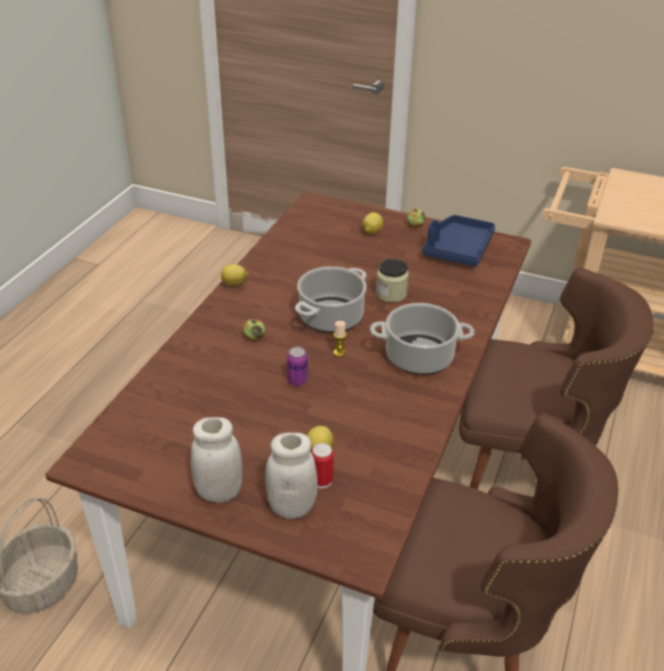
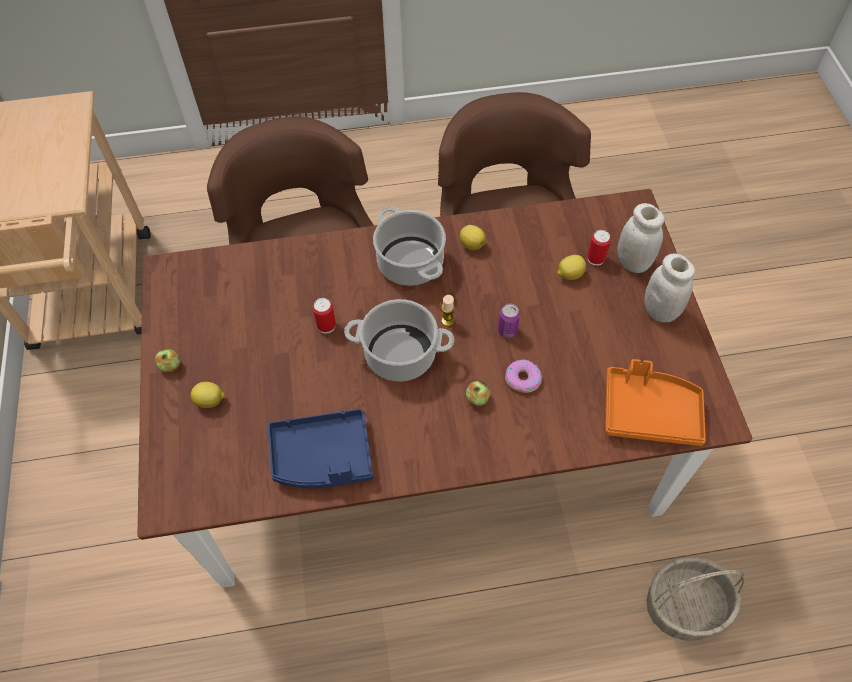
camera: 120 degrees left, 20 degrees up
lemon [221,264,248,286] -> lemon moved to [460,225,486,250]
jar [376,259,409,302] -> can [313,298,336,334]
blue tray [422,215,495,266] -> blue tray moved to [268,409,373,488]
none -> donut [505,359,542,393]
none -> orange tray [605,359,706,446]

